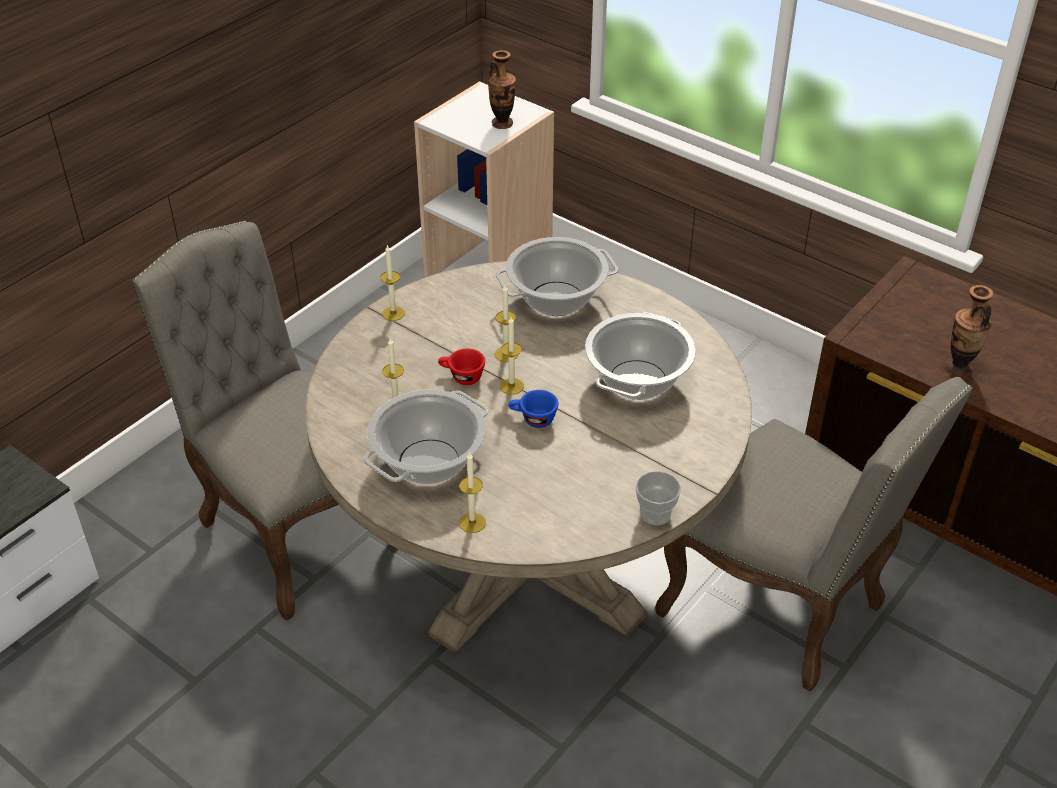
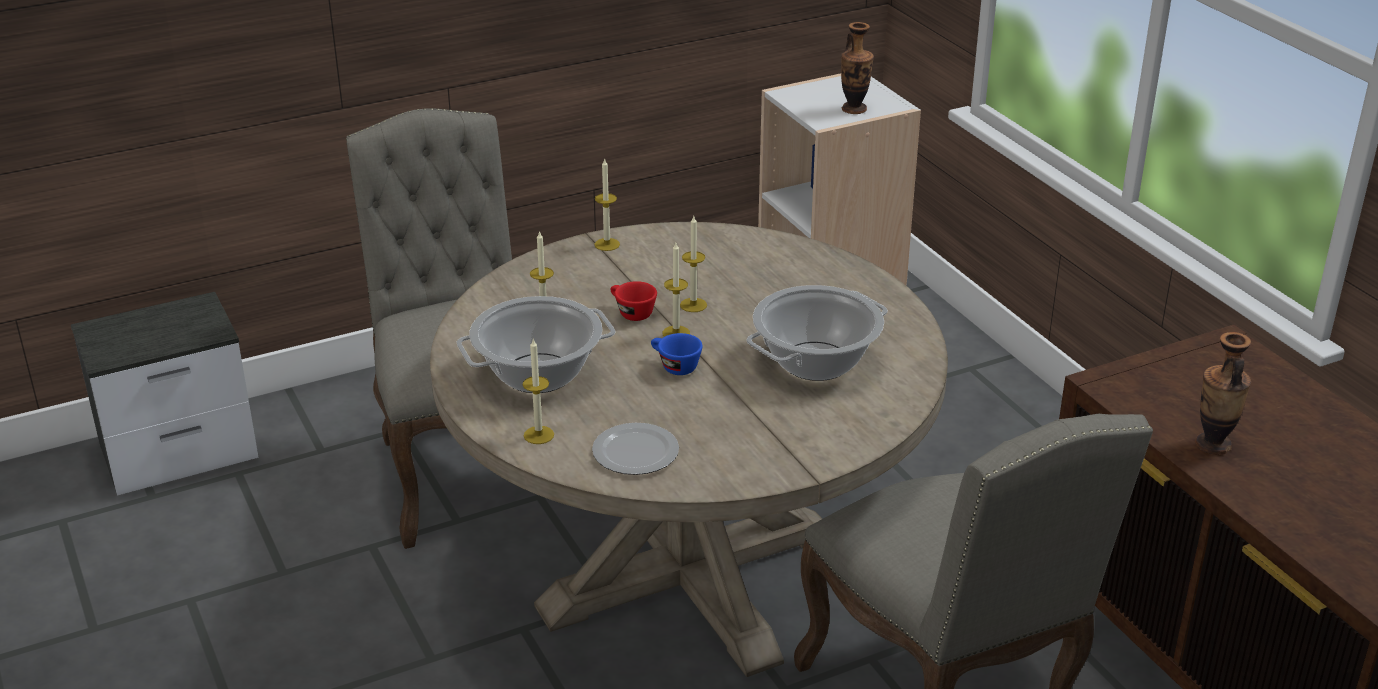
camera: 25 degrees right, 10 degrees down
cooking pot [496,237,618,316] -> none
cup [636,471,681,526] -> none
none -> plate [592,423,679,475]

